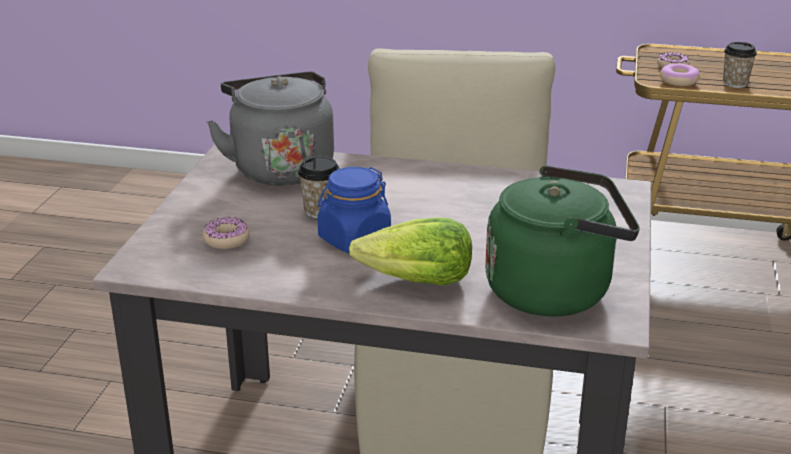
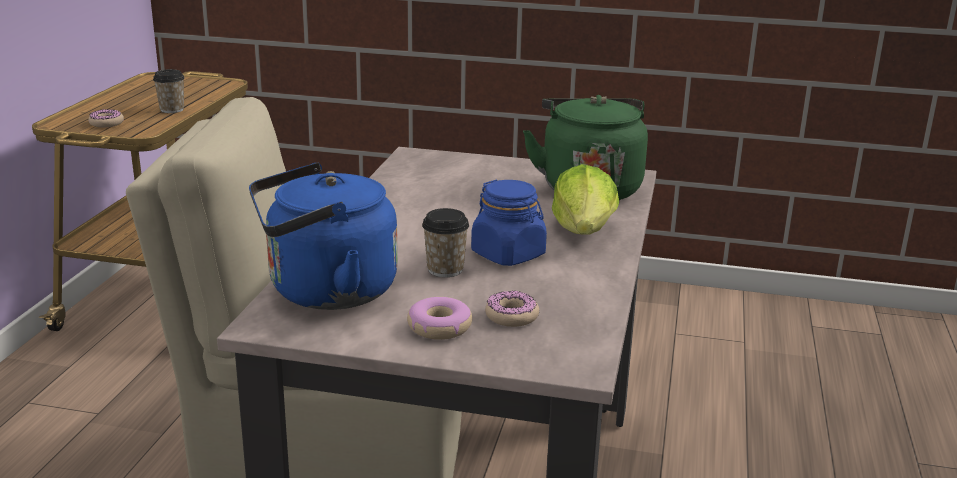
camera: 90 degrees left, 5 degrees down
grey kettle [207,72,334,186] -> blue kettle [249,163,398,310]
donut [660,64,700,86] -> donut moved to [407,297,472,340]

